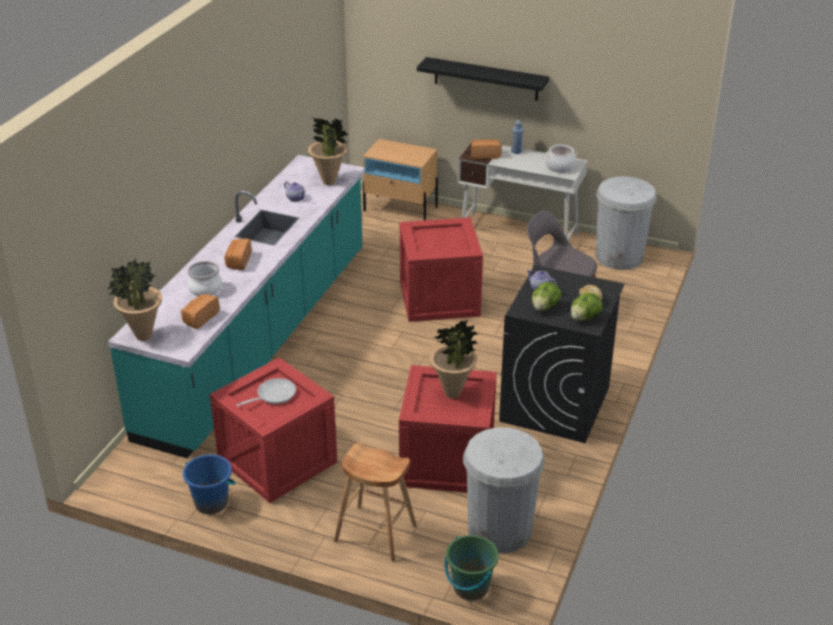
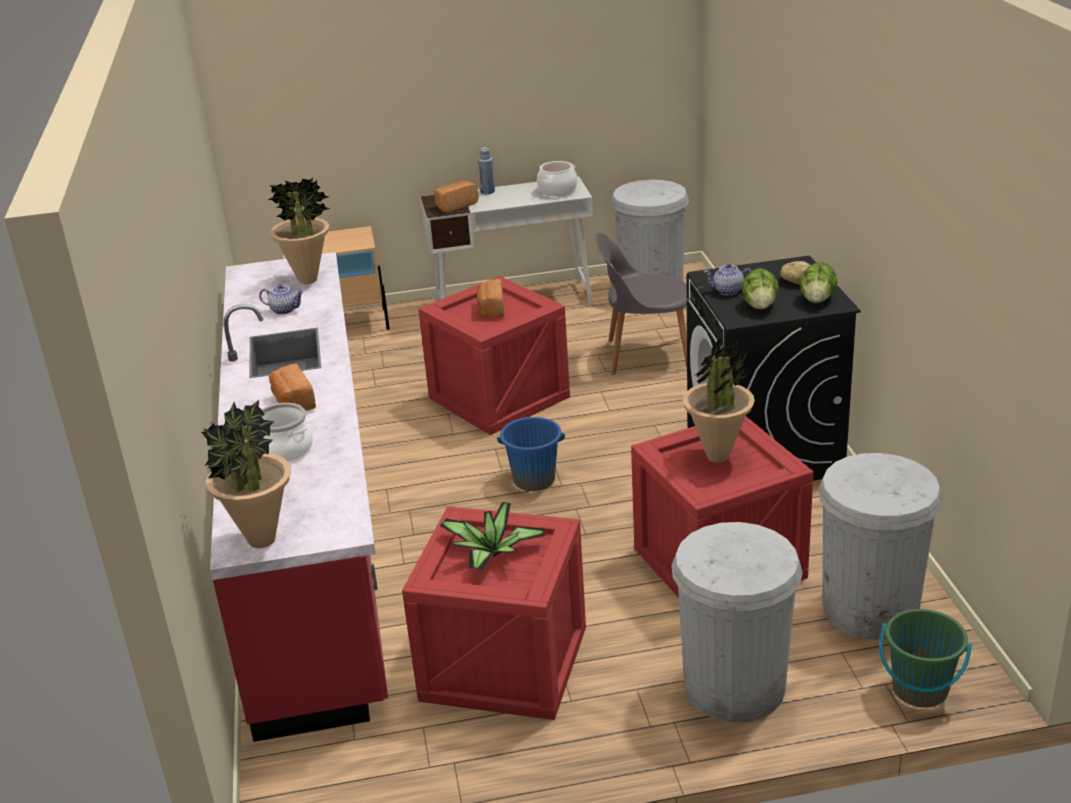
camera: 30 degrees left, 5 degrees down
turquoise counter [108,155,365,458] -> red counter [210,252,388,742]
bread [181,294,220,329] -> bread moved to [477,279,504,317]
blue bucket [183,455,236,514] -> blue bucket moved to [497,417,565,491]
frying pan [236,378,296,406] -> potted plant [440,502,545,570]
brown stool [334,443,417,562] -> white trash can [671,522,803,722]
black shelf [417,57,549,101] -> none

